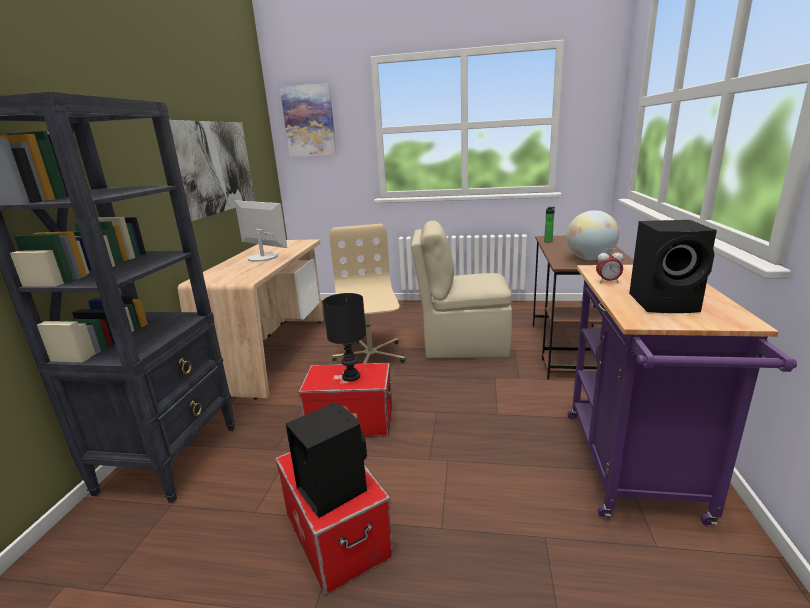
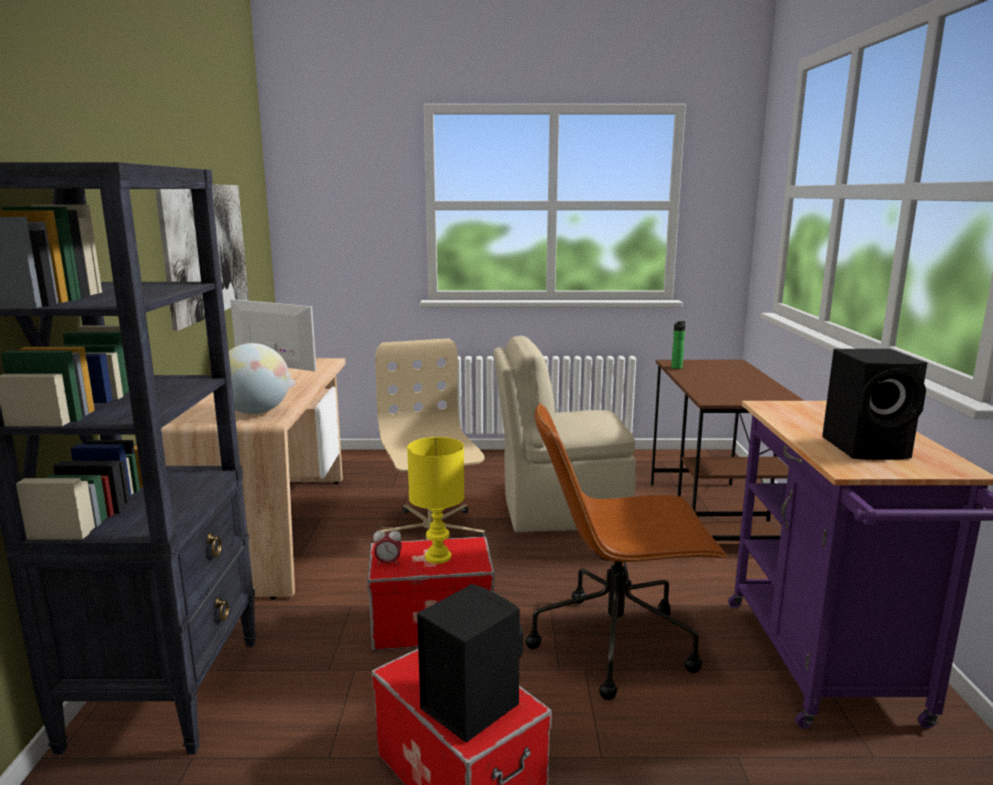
camera: 10 degrees left, 5 degrees down
picture [280,83,337,157] -> none
black table lamp [323,293,366,381] -> yellow table lamp [407,437,465,564]
globe [566,210,619,260] -> globe moved to [229,343,290,414]
alarm clock [596,249,624,283] -> alarm clock moved to [373,527,402,566]
none -> brown office chair [525,403,727,700]

